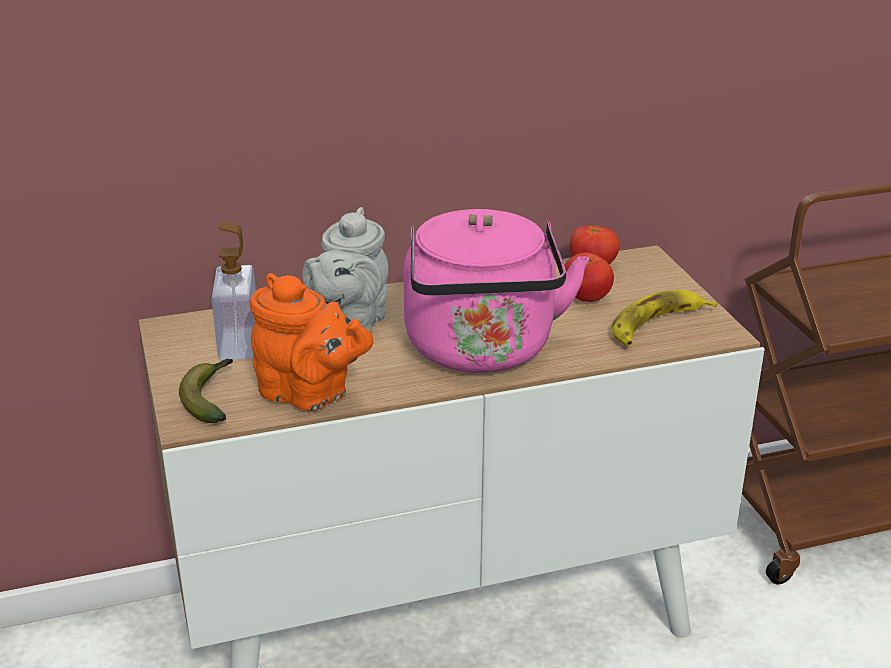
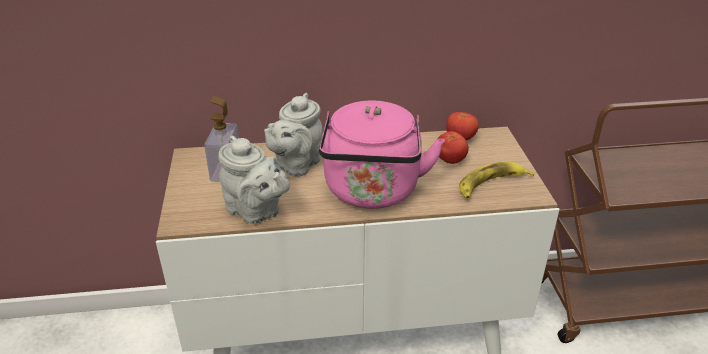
camera: 10 degrees right, 5 degrees up
banana [179,359,233,423] -> none
orange teapot [250,273,373,411] -> grey teapot [218,136,290,224]

